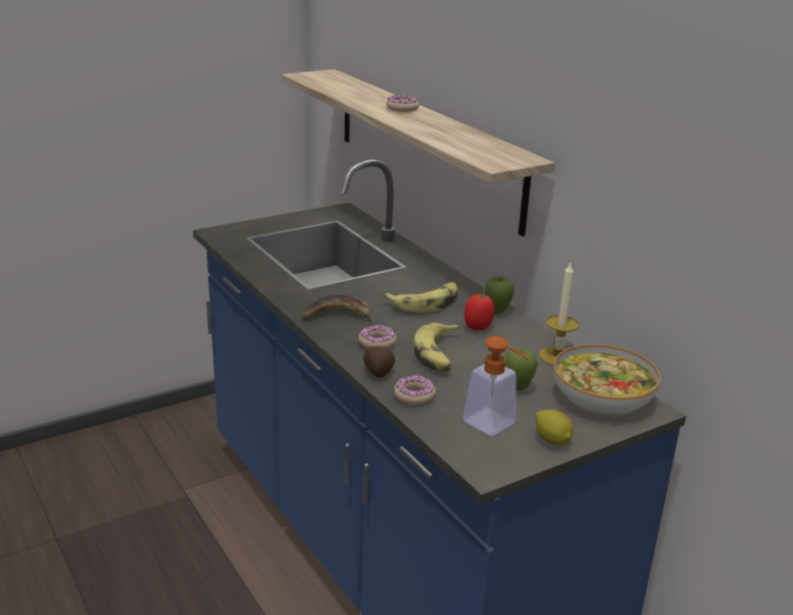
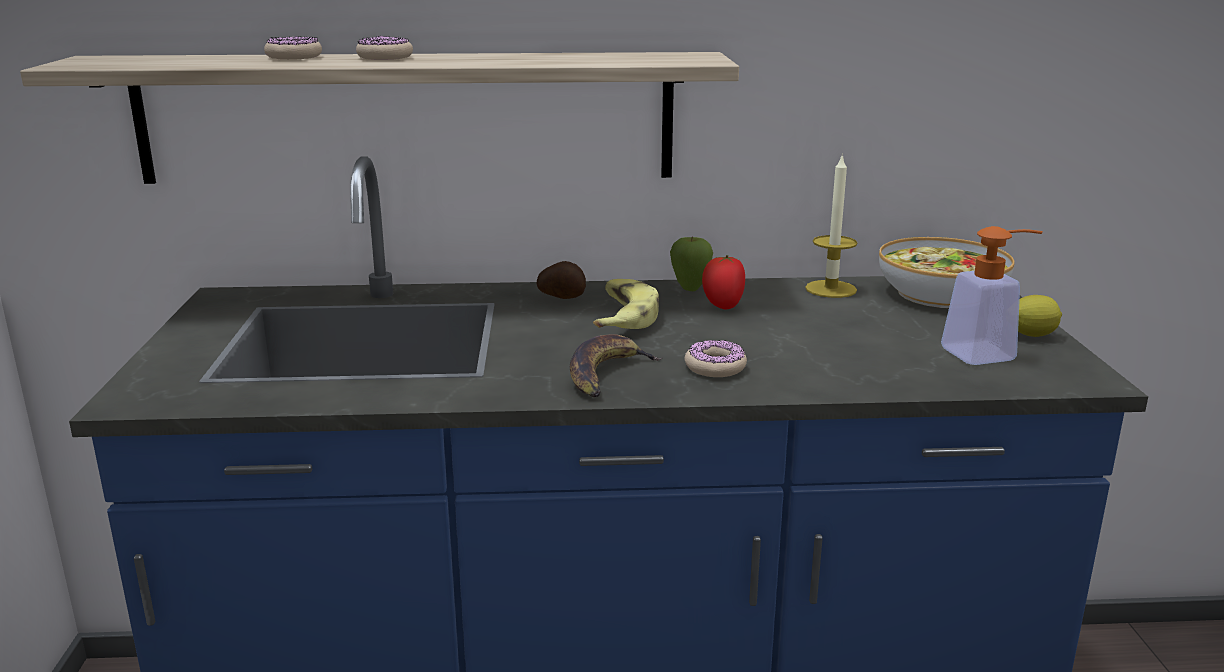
camera: 60 degrees left, 5 degrees down
potato [363,346,395,378] -> potato moved to [537,261,586,299]
donut [394,375,436,405] -> donut moved to [264,36,322,60]
banana [414,323,459,372] -> none
apple [505,348,538,391] -> none

